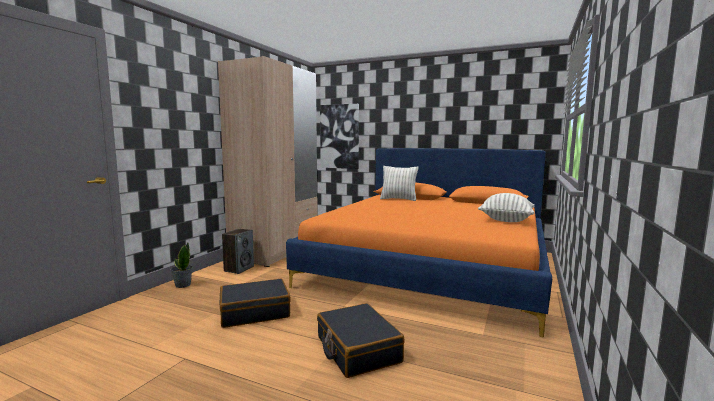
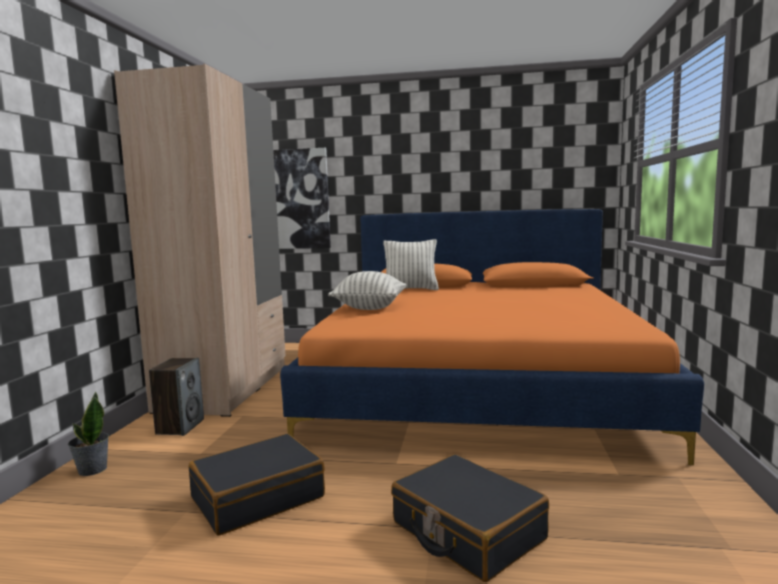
camera: 15 degrees left, 0 degrees up
pillow [478,193,535,222] -> pillow moved to [328,271,407,310]

